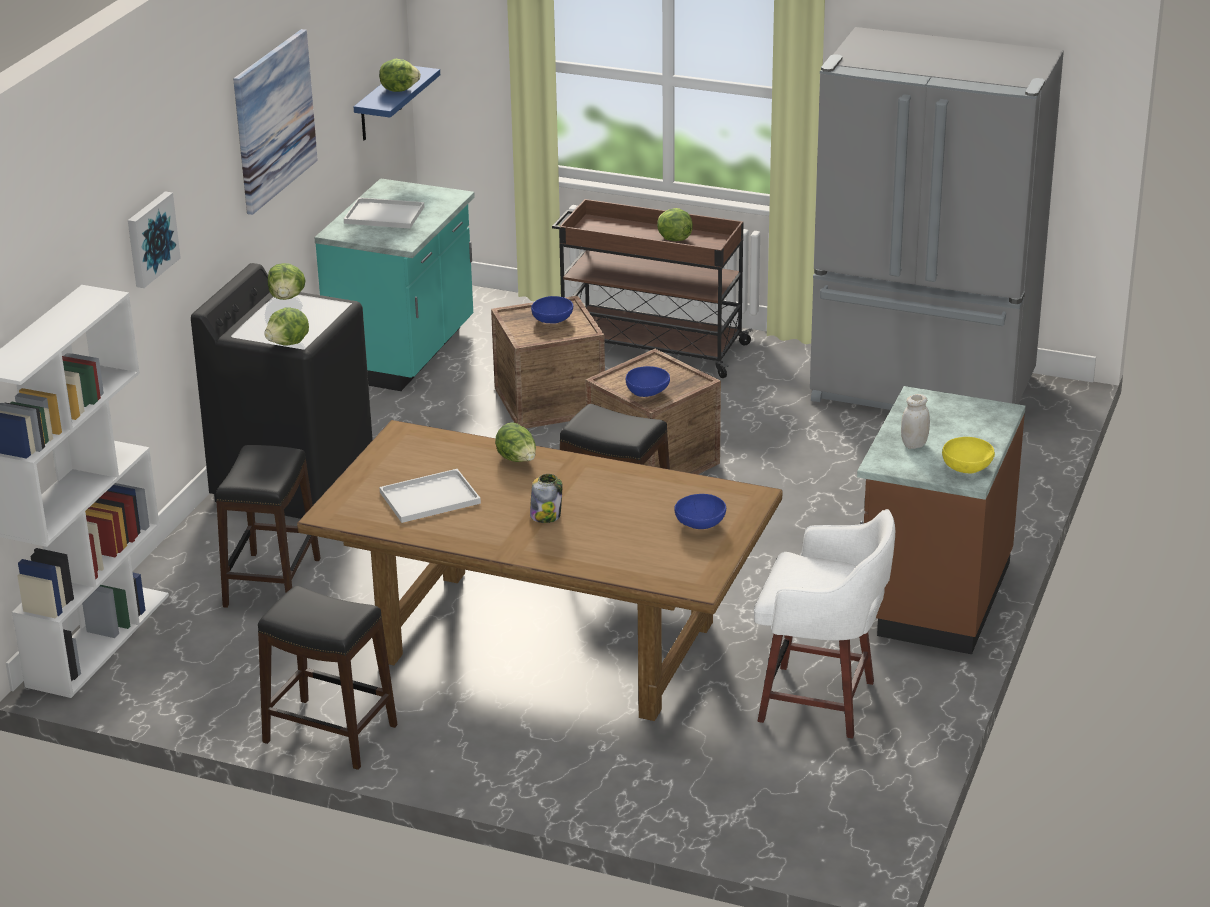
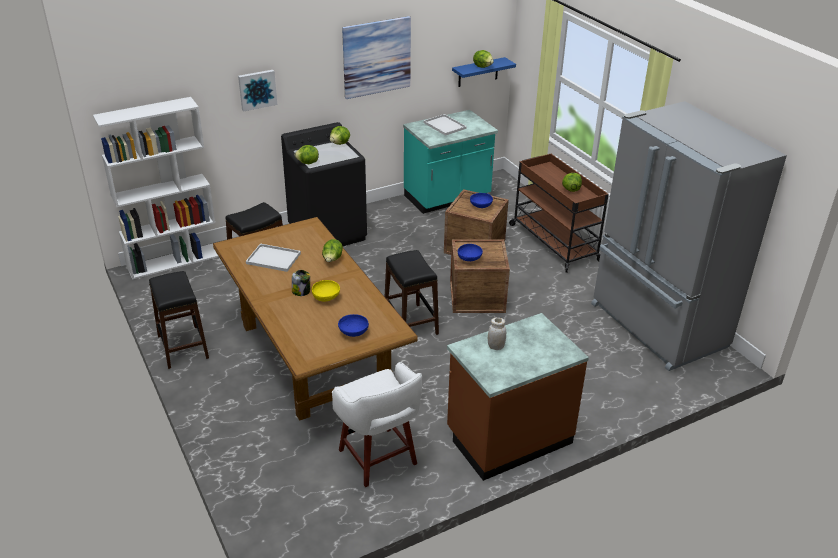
camera: 40 degrees right, 5 degrees up
yellow bowl [942,437,995,473] -> yellow bowl moved to [312,280,340,301]

